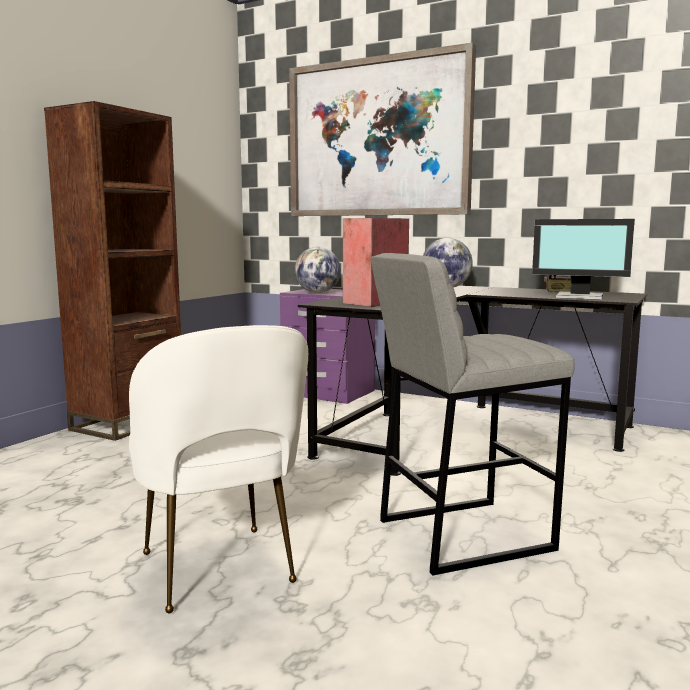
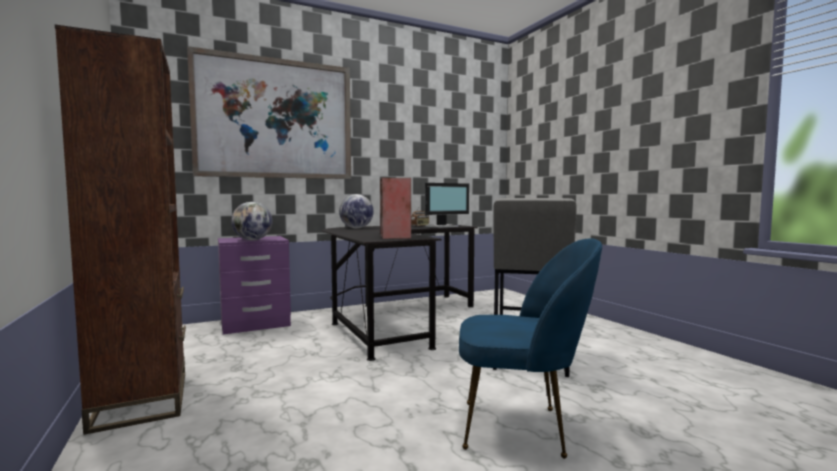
camera: 55 degrees left, 5 degrees down
white chair [129,325,308,614] -> blue chair [459,238,602,459]

